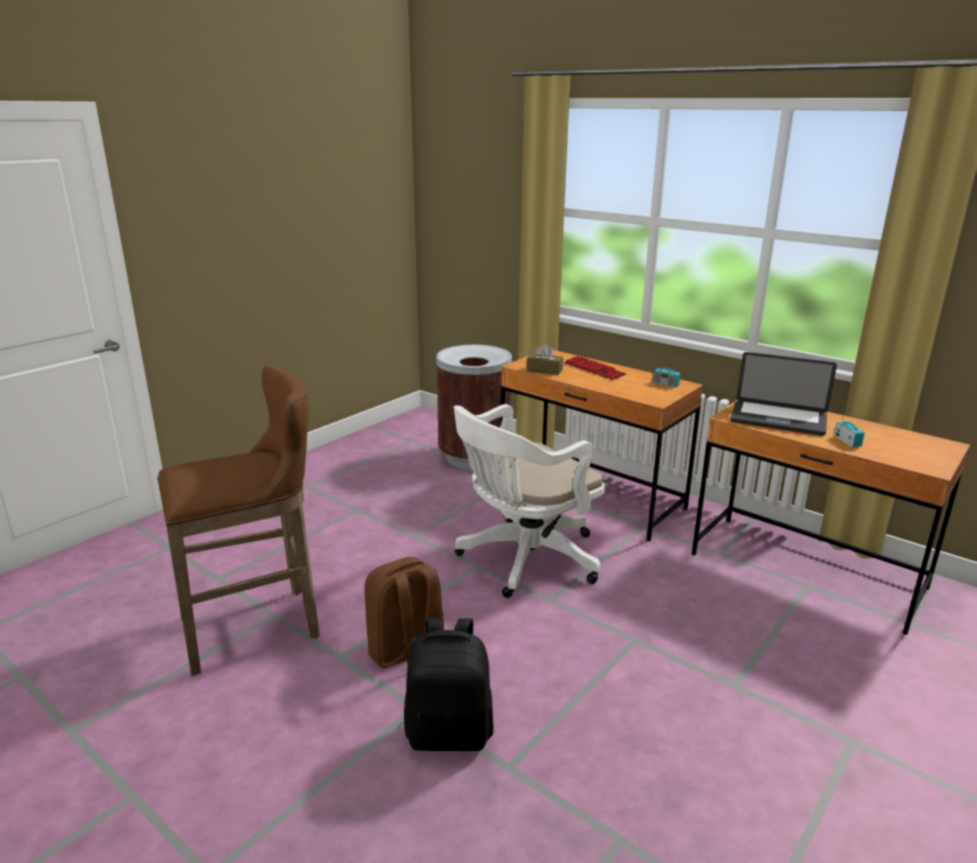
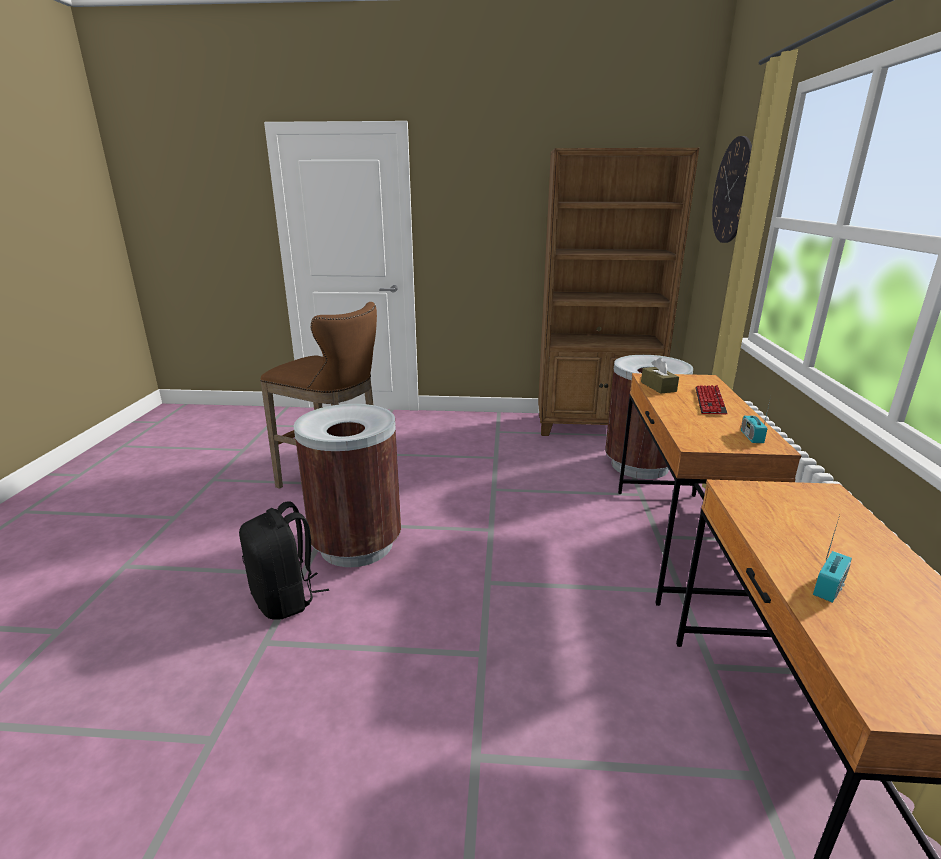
camera: 55 degrees right, 0 degrees up
brown backpack [364,557,444,668] -> brown trash can [294,404,401,567]
white office chair [454,404,606,598] -> none
laptop [730,352,837,436] -> none
none -> brown bookcase [538,148,699,436]
none -> wall clock [712,136,752,243]

